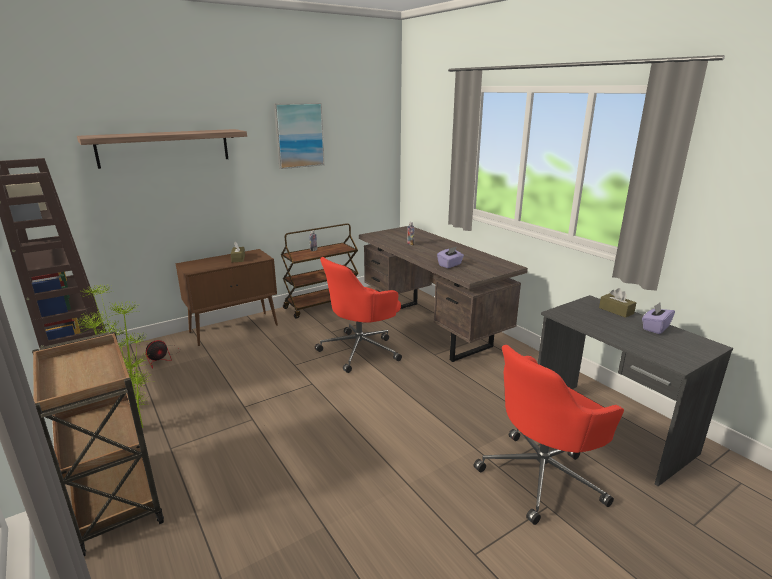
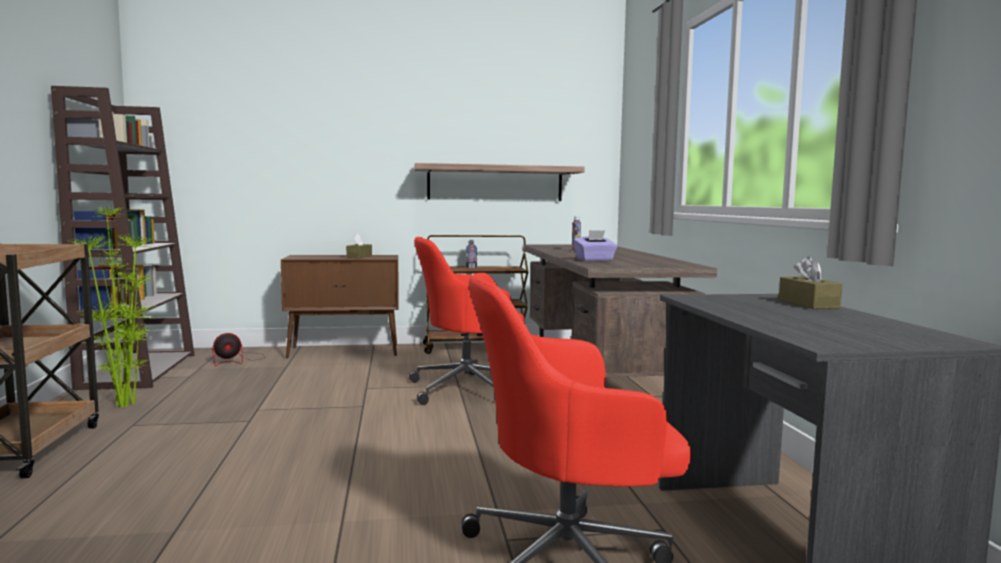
camera: 25 degrees right, 15 degrees down
shelf [77,129,247,169] -> shelf moved to [414,163,585,201]
picture [274,103,325,169] -> none
purple tissue box [642,303,675,334] -> none

